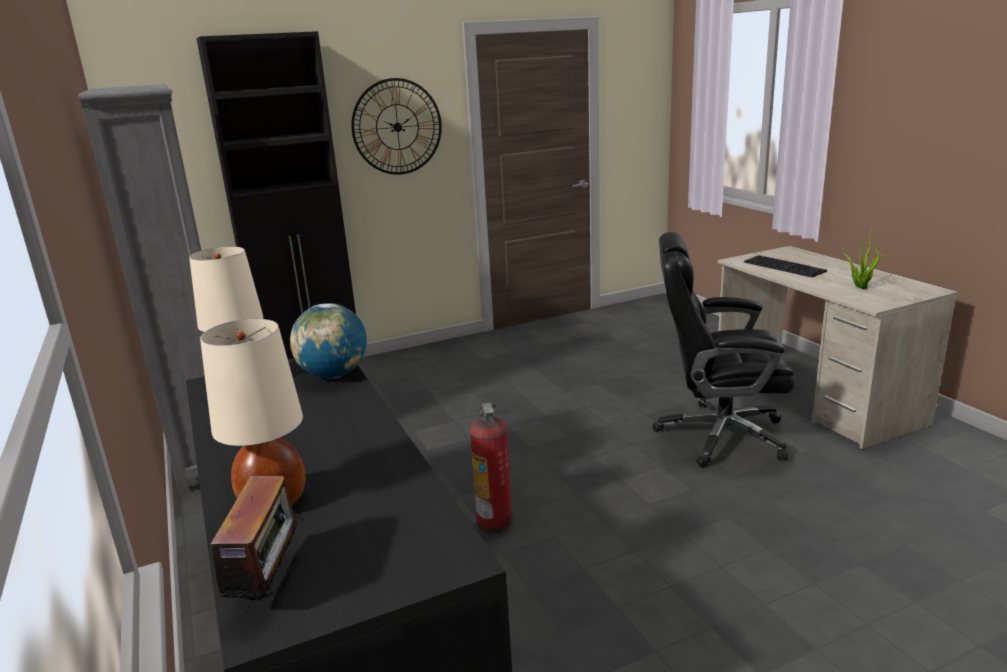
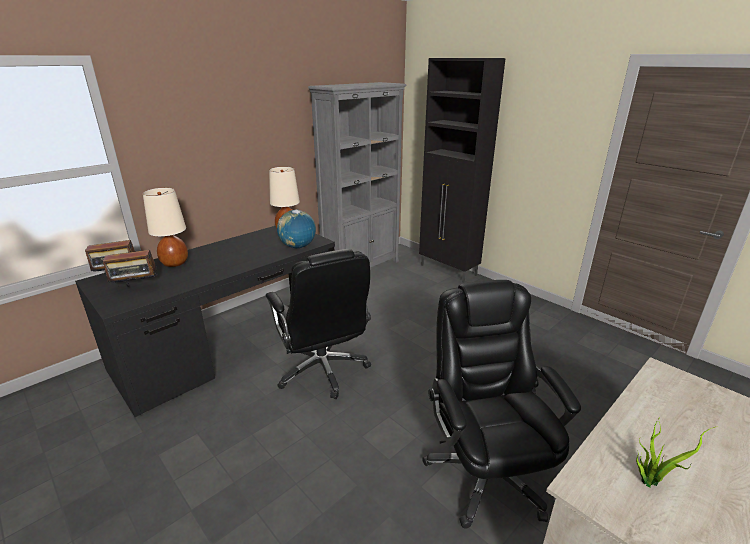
camera: 70 degrees right, 5 degrees up
wall clock [351,78,442,175] -> none
fire extinguisher [470,403,513,533] -> black office chair [266,249,371,399]
keyboard [744,255,827,277] -> none
none -> radio [103,250,157,288]

